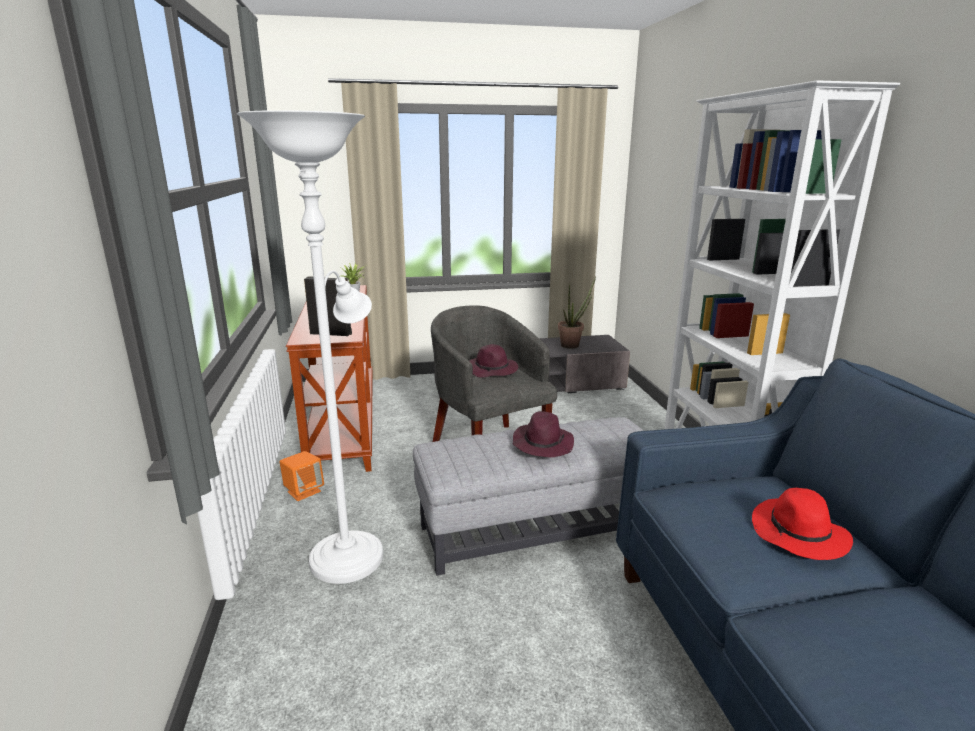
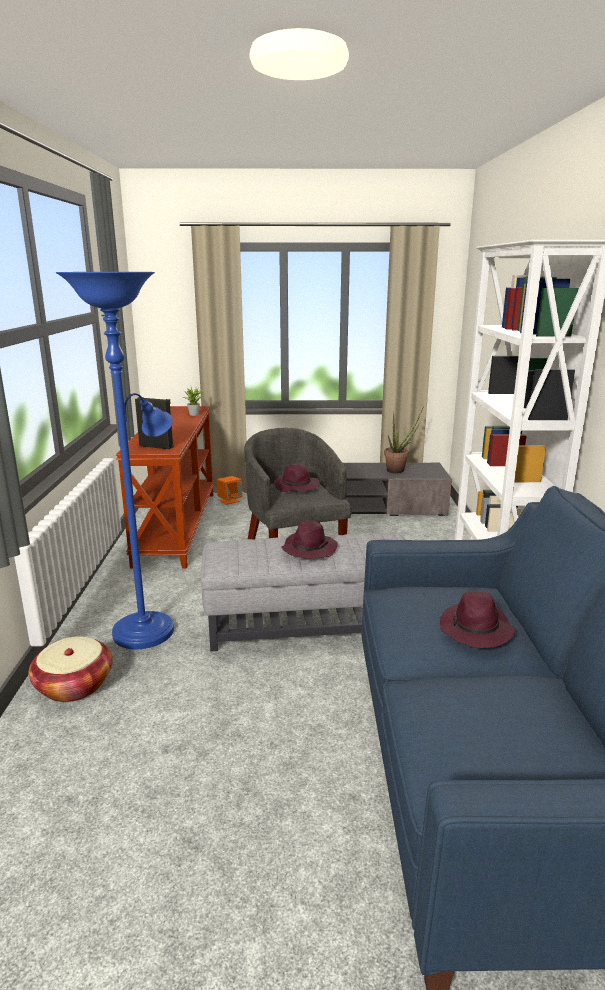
camera: 10 degrees right, 0 degrees up
white floor lamp [237,110,383,584] -> blue floor lamp [56,272,174,649]
orange speaker [279,451,324,501] -> orange speaker moved to [216,476,243,505]
red hat [752,488,853,560] -> purple hat [440,591,516,648]
none -> basket [28,636,113,702]

